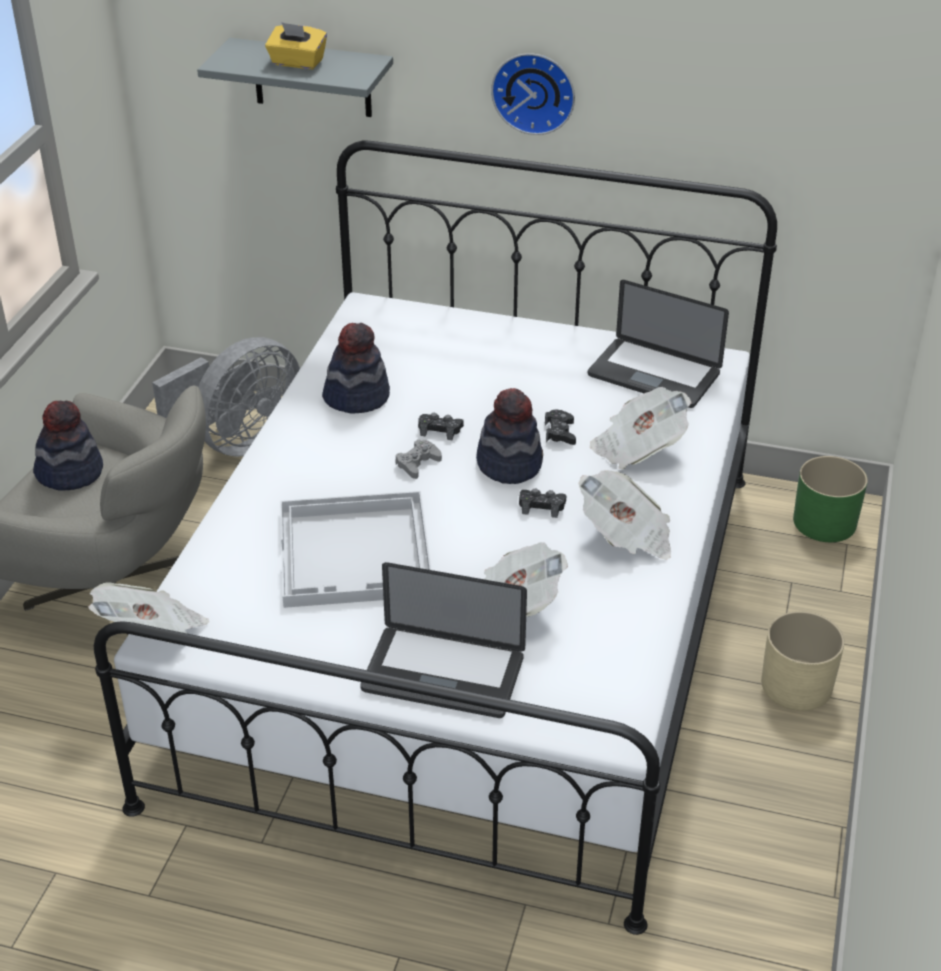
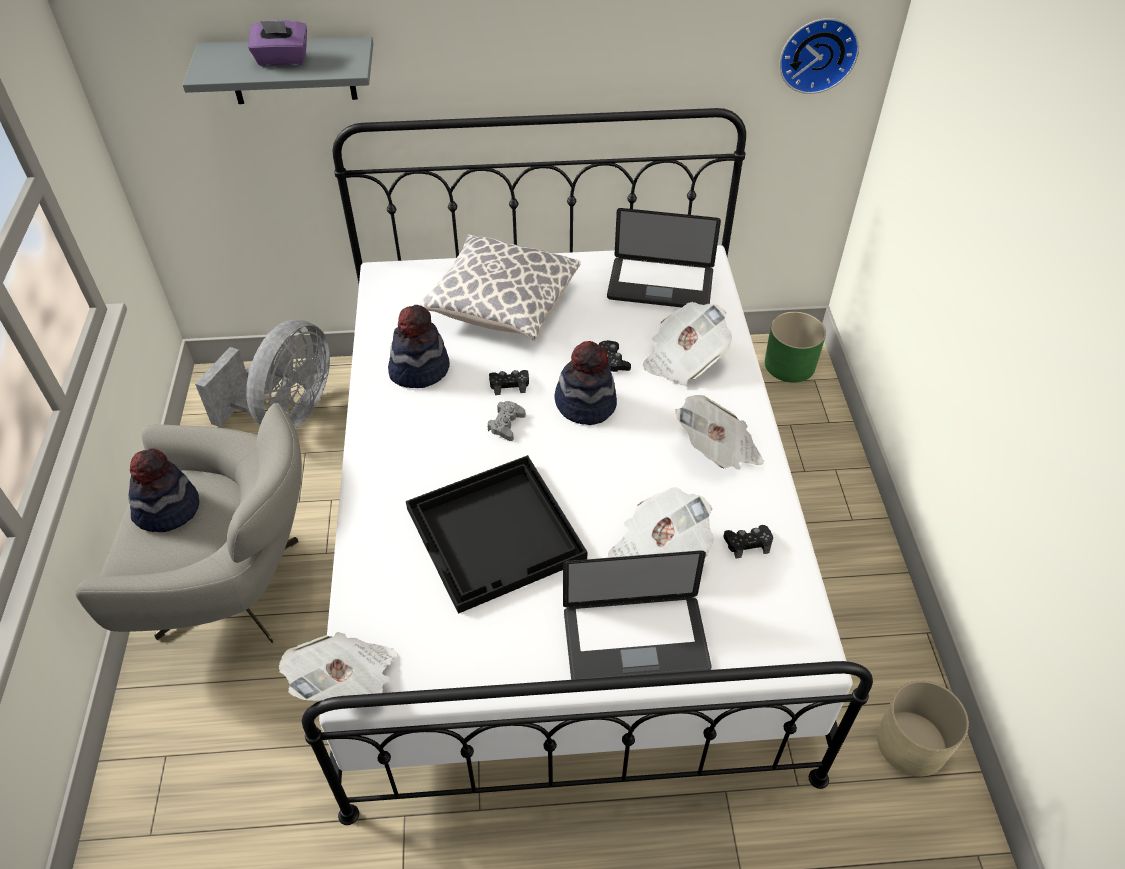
camera: 20 degrees left, 10 degrees up
yellow tissue box [265,22,327,69] -> purple tissue box [248,20,307,66]
white tray [280,491,432,608] -> black tray [406,455,587,614]
wall clock [491,53,575,135] -> wall clock moved to [779,18,859,94]
black game controller [519,489,566,518] -> black game controller moved to [723,525,773,558]
beige planter [761,611,844,711] -> beige planter moved to [877,681,969,777]
none -> pillow [418,234,580,341]

